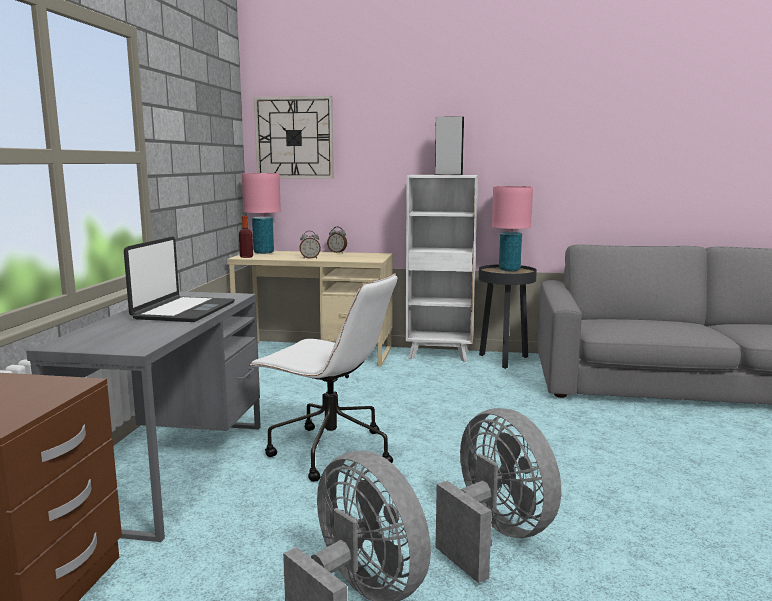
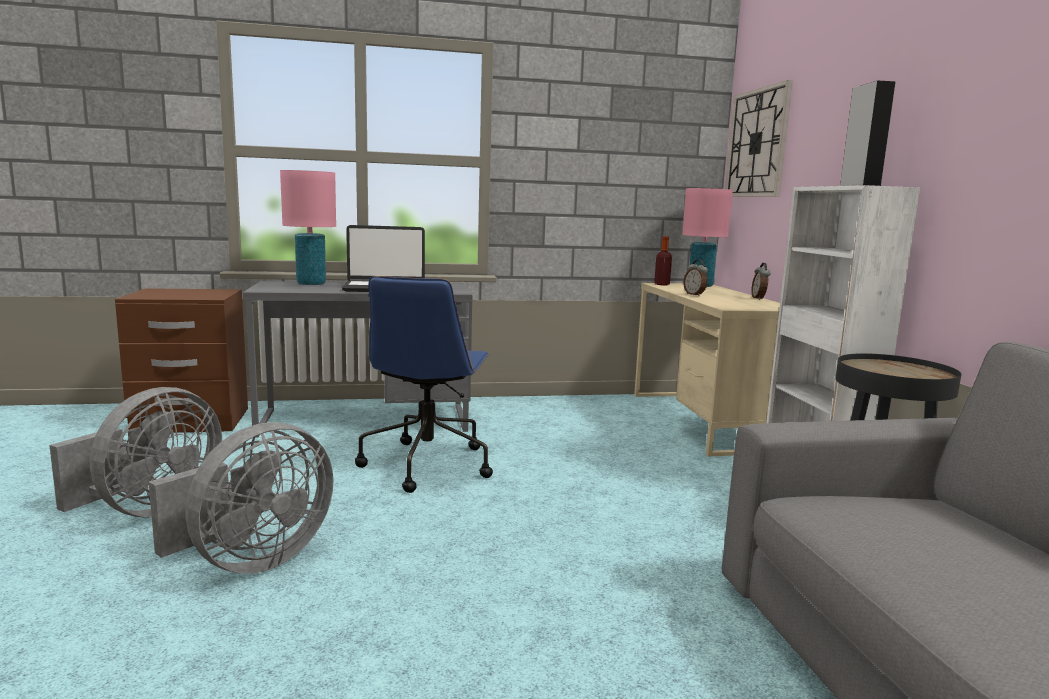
camera: 70 degrees right, 0 degrees up
white office chair [249,273,397,482] -> blue office chair [355,276,493,493]
pink table lamp [492,186,533,271] -> pink table lamp moved to [280,170,336,285]

